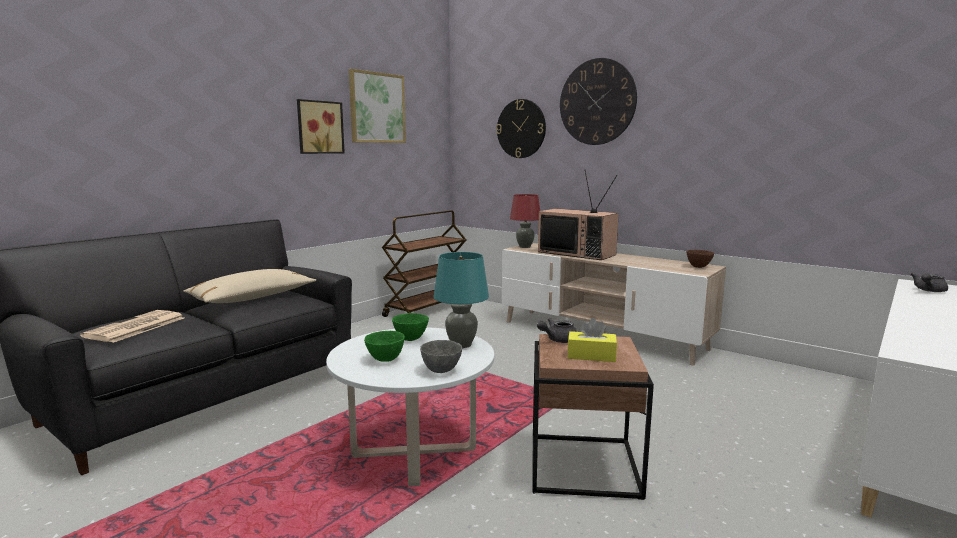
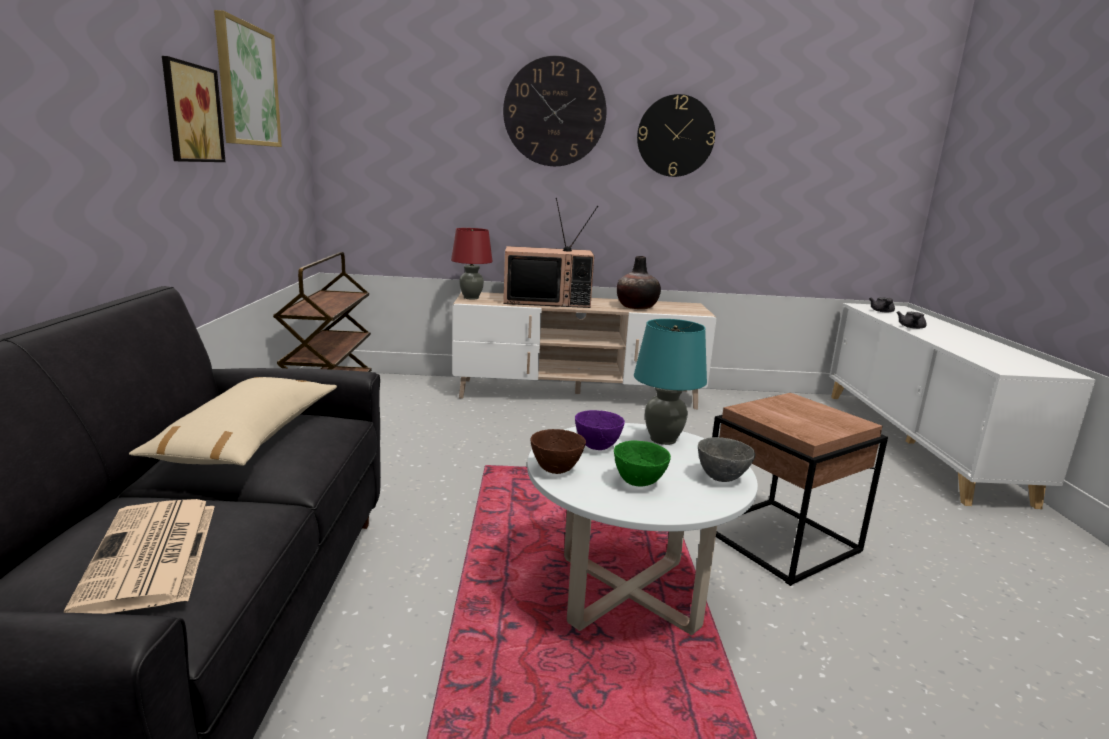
camera: 40 degrees left, 5 degrees up
green bowl [392,313,429,341] -> purple bowl [575,410,625,450]
wall clock [496,99,546,158] -> wall clock moved to [637,94,715,177]
grey teapot [537,318,577,343] -> grey teapot moved to [897,311,926,329]
yellow tissue box [568,318,617,362] -> none
brown bowl [687,250,714,268] -> brown bowl moved to [531,429,586,474]
none -> vase [617,256,661,309]

